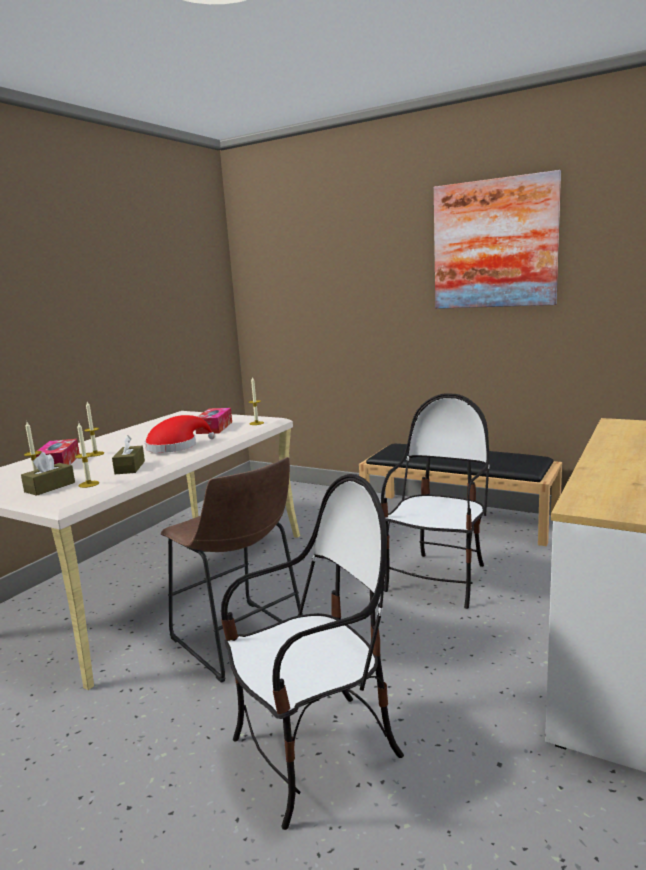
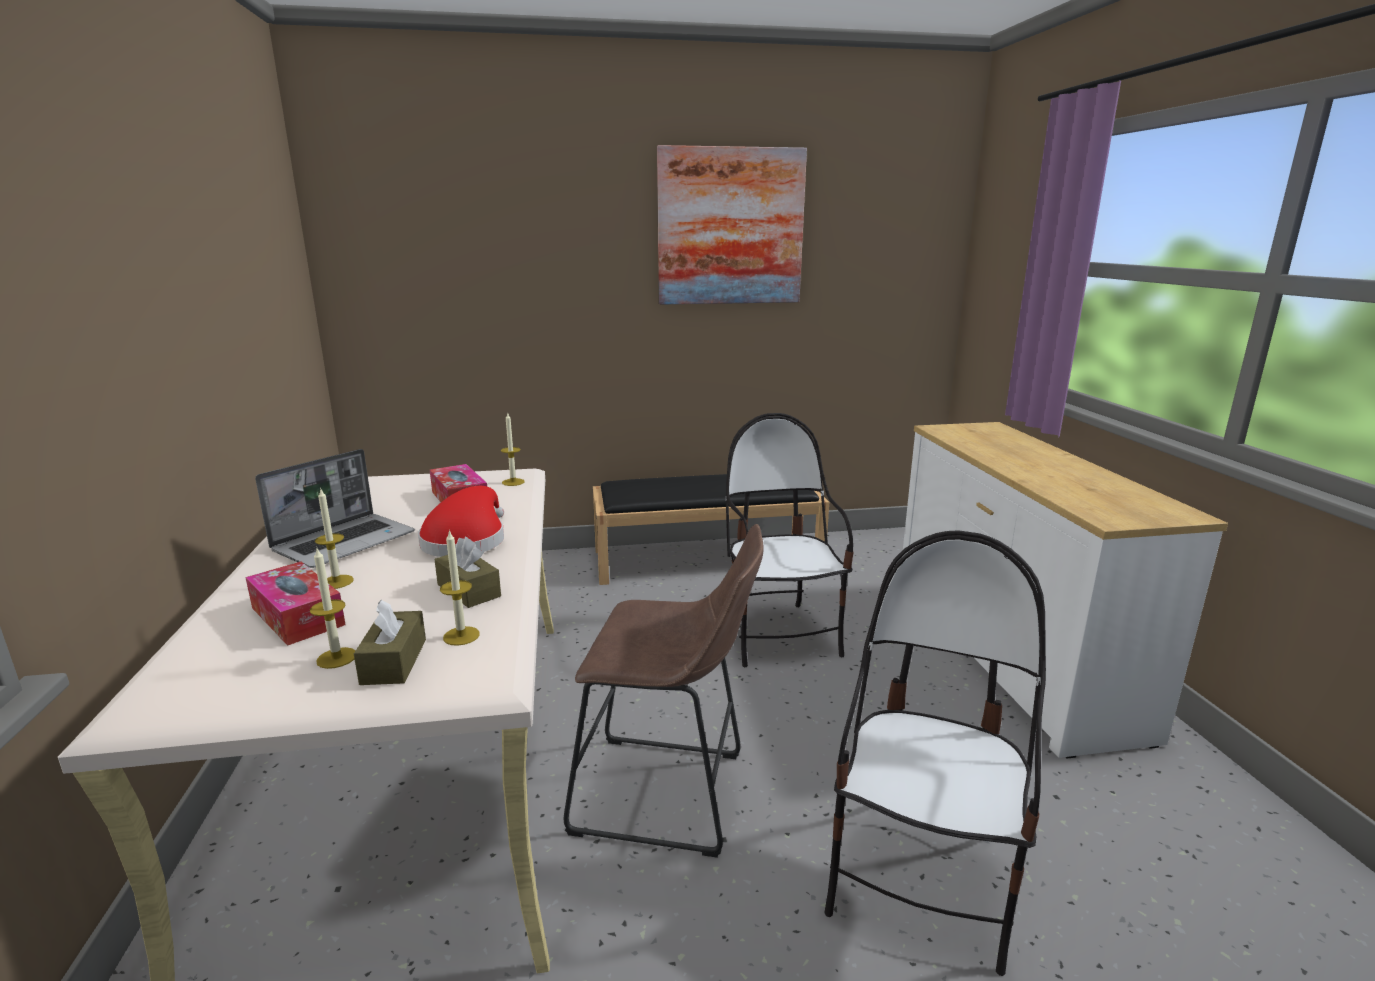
camera: 40 degrees left, 5 degrees up
none -> laptop [255,449,415,568]

